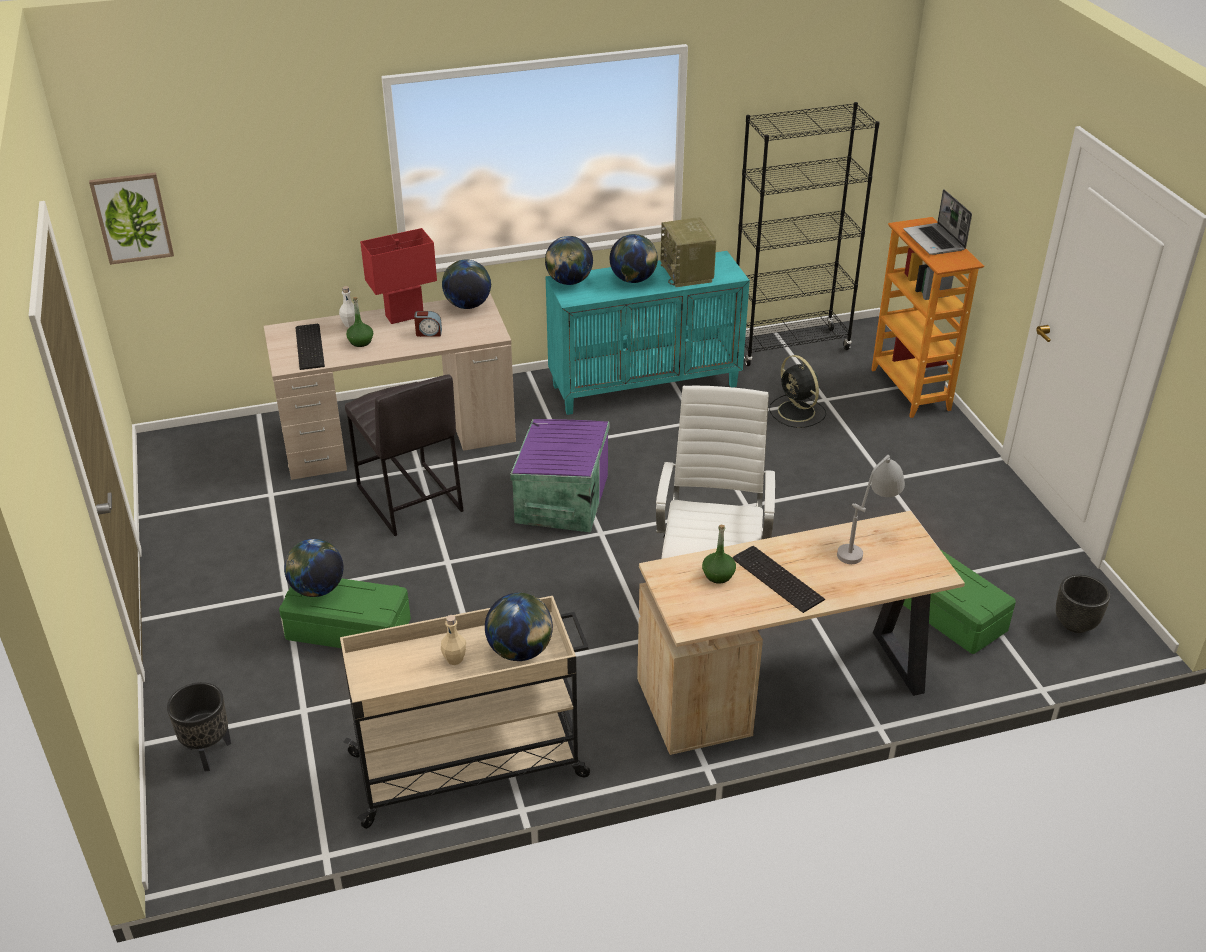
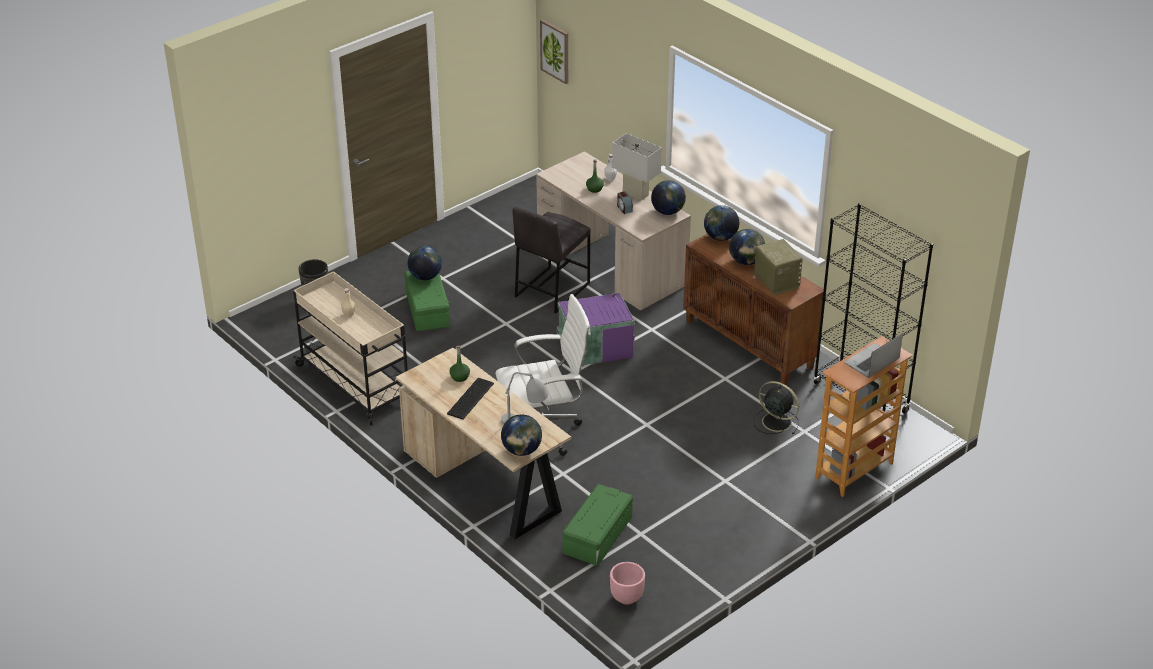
camera: 65 degrees right, 0 degrees up
keyboard [295,324,325,370] -> none
red table lamp [360,228,437,324] -> white table lamp [612,133,662,201]
globe [485,593,553,661] -> globe moved to [501,414,542,456]
turquoise cabinet [546,251,750,415] -> brown cabinet [683,234,824,385]
radio [661,217,716,287] -> radio turned 105 degrees clockwise [754,239,803,296]
black fan [769,355,826,428] -> black fan turned 90 degrees clockwise [754,381,799,434]
black planter [1056,574,1110,633] -> pink planter [610,562,645,605]

